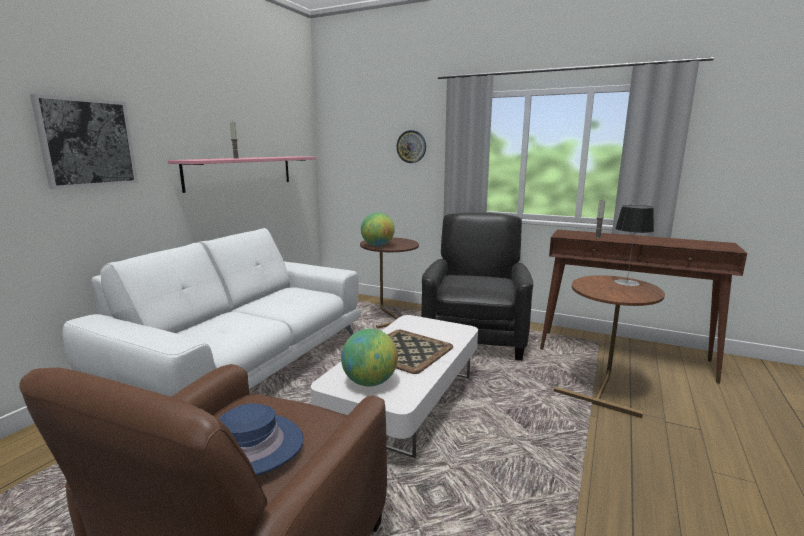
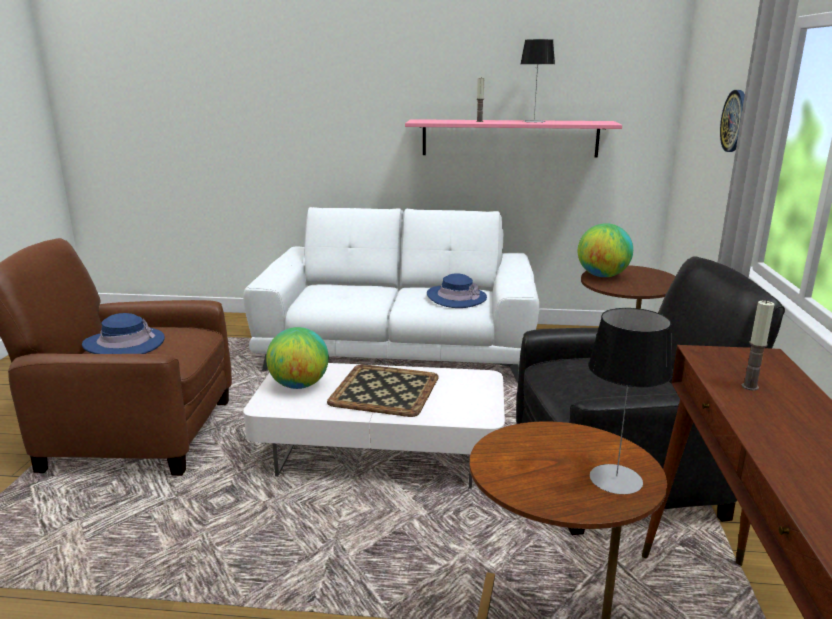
camera: 70 degrees right, 5 degrees up
picture [30,94,138,189] -> none
none -> blue hat [427,273,487,308]
none -> table lamp [521,39,555,123]

